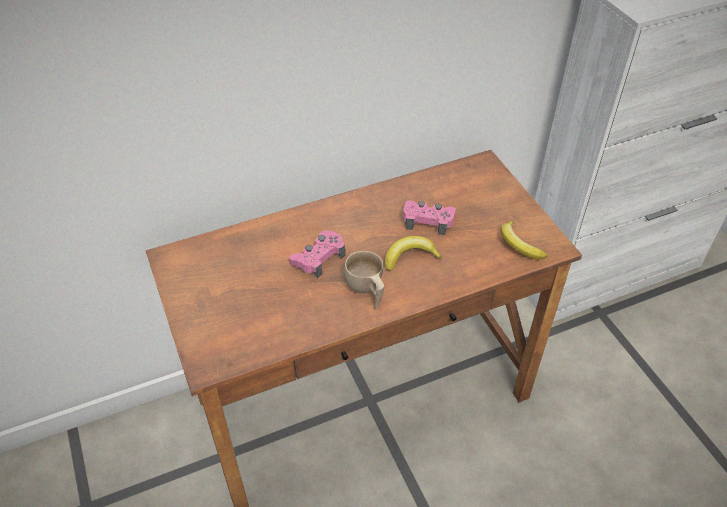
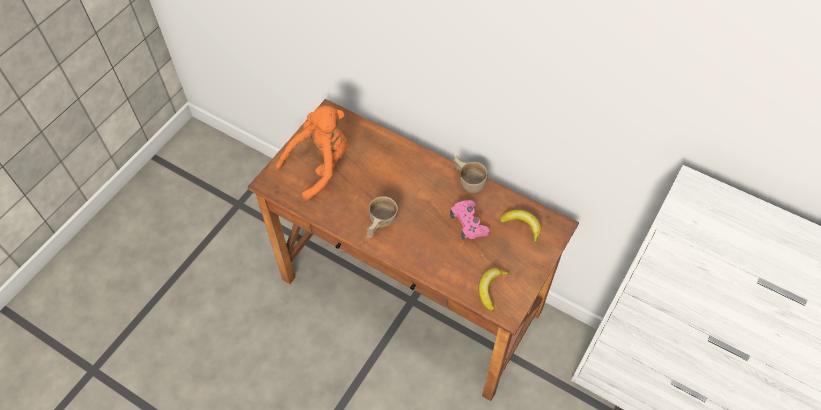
camera: 55 degrees right, 10 degrees up
pink game controller [289,231,346,278] -> none
banana [385,236,443,272] -> banana moved to [499,210,541,245]
none -> orange plush toy [275,105,348,201]
none -> beige cup [454,156,488,193]

